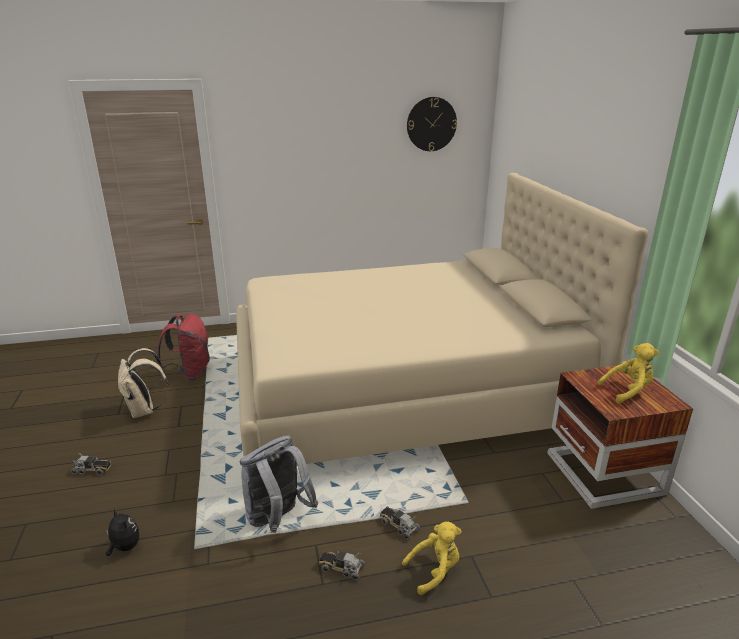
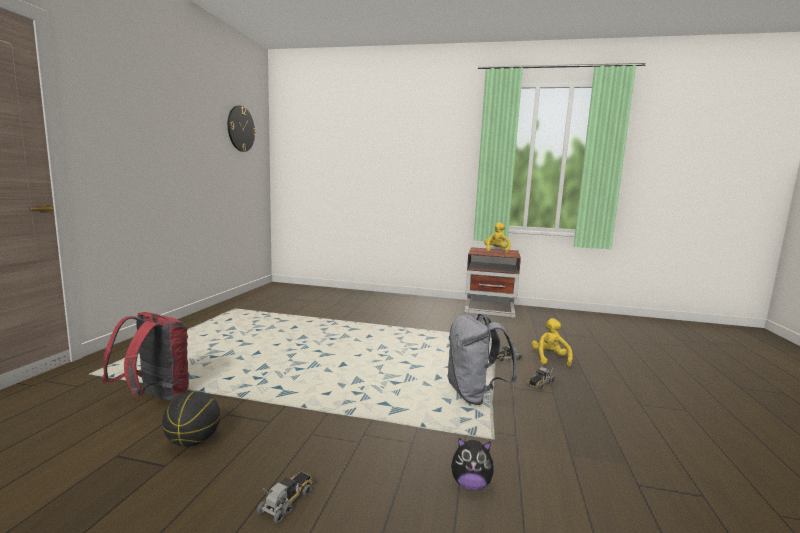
camera: 65 degrees left, 15 degrees down
plush toy [106,508,139,556] -> plush toy turned 150 degrees counterclockwise [451,438,496,490]
beige backpack [118,348,169,418] -> basketball [162,391,220,447]
beige bed [236,173,648,464] -> none

